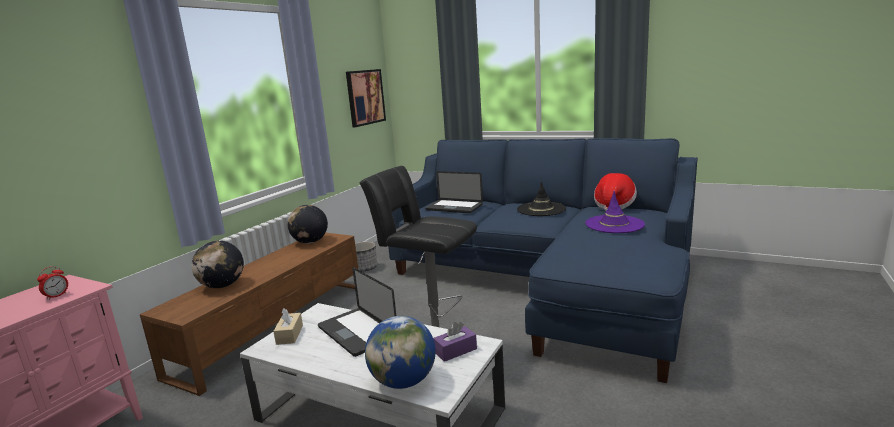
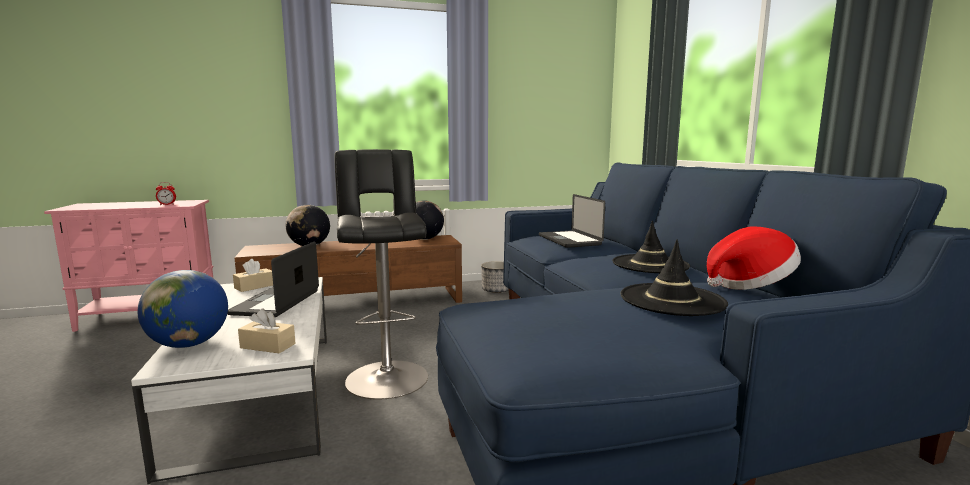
camera: 45 degrees right, 5 degrees down
picture [346,69,386,127] -> none
purple tissue box [433,322,477,362] -> beige tissue box [238,308,296,354]
purple hat [585,191,645,233] -> black hat [620,240,728,316]

